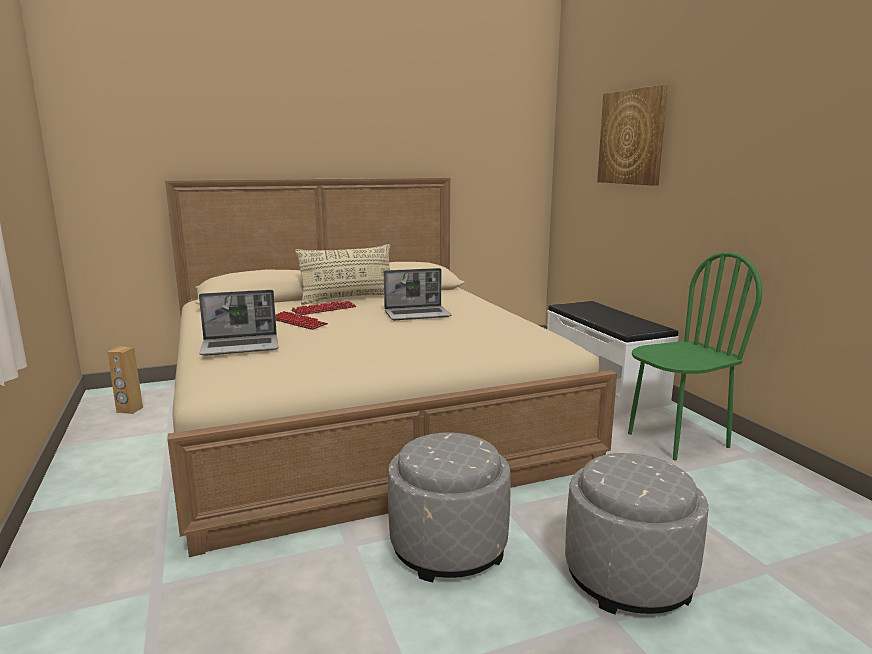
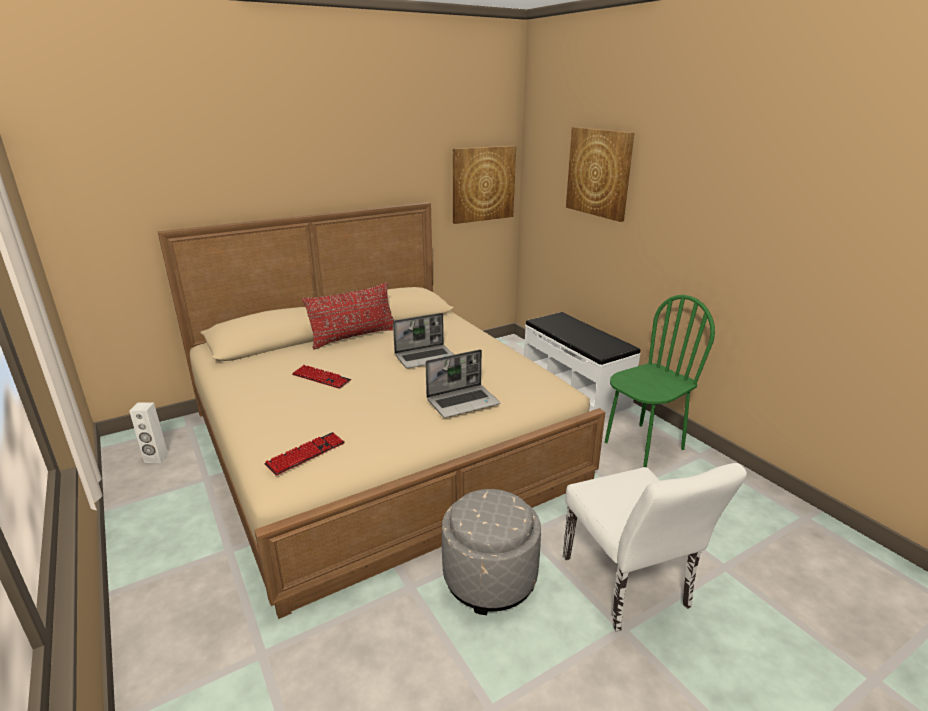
camera: 10 degrees left, 10 degrees up
brown speaker [107,346,143,414] -> white speaker [129,403,168,463]
laptop [199,290,278,356] -> laptop moved to [425,349,500,418]
keyboard [291,301,356,315] -> keyboard moved to [264,432,345,475]
beige pillow [295,244,390,305] -> red pillow [302,282,394,349]
grey ottoman [565,453,708,615] -> white chair [563,463,747,632]
none -> picture [453,146,516,224]

